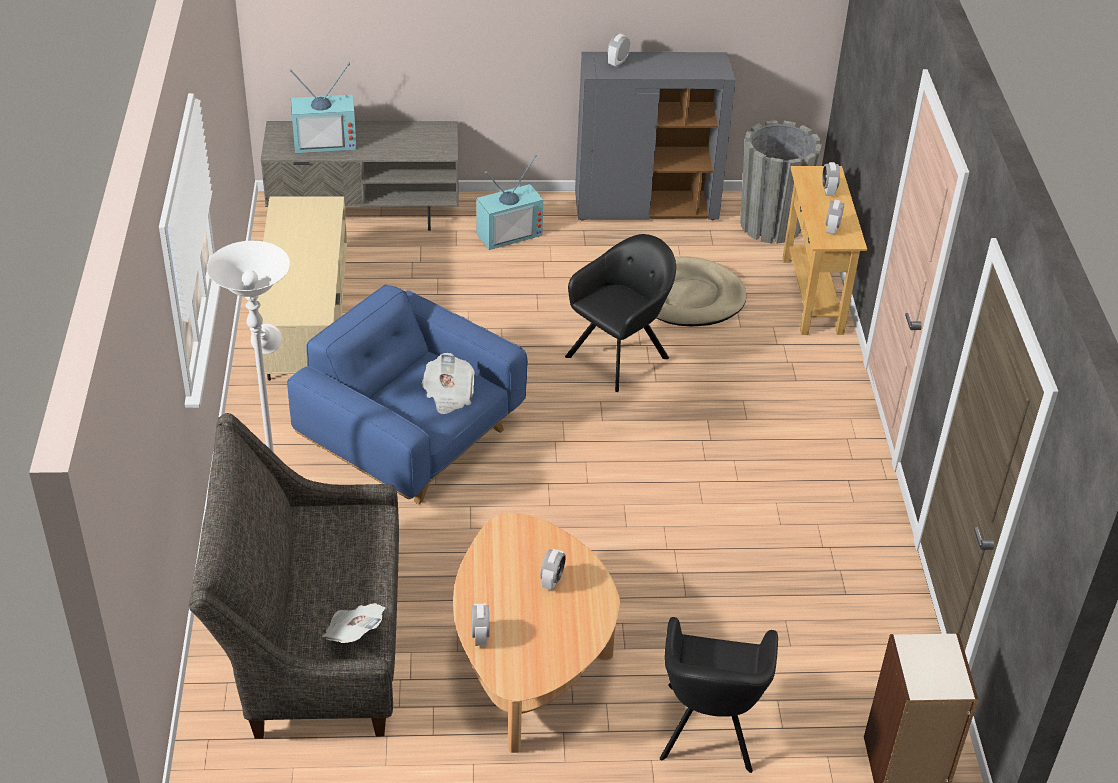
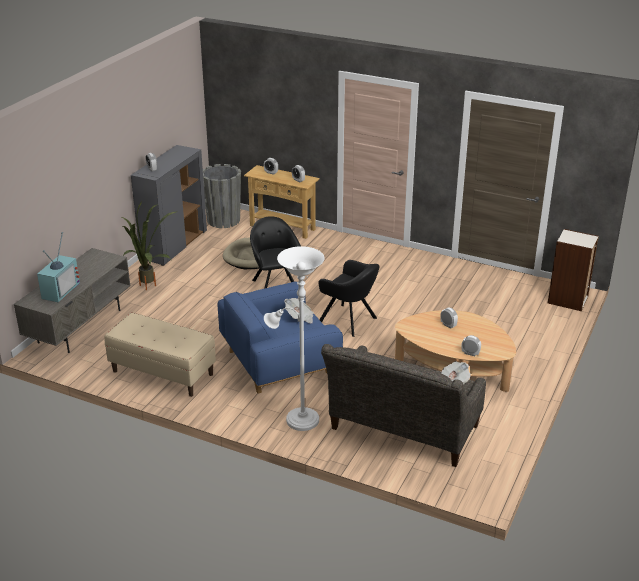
camera: 60 degrees left, 10 degrees down
beige tv stand [254,196,347,381] -> beige bench [104,313,216,397]
television [476,155,543,250] -> potted plant [122,202,179,290]
black armchair [660,617,778,773] -> black armchair moved to [318,260,380,337]

